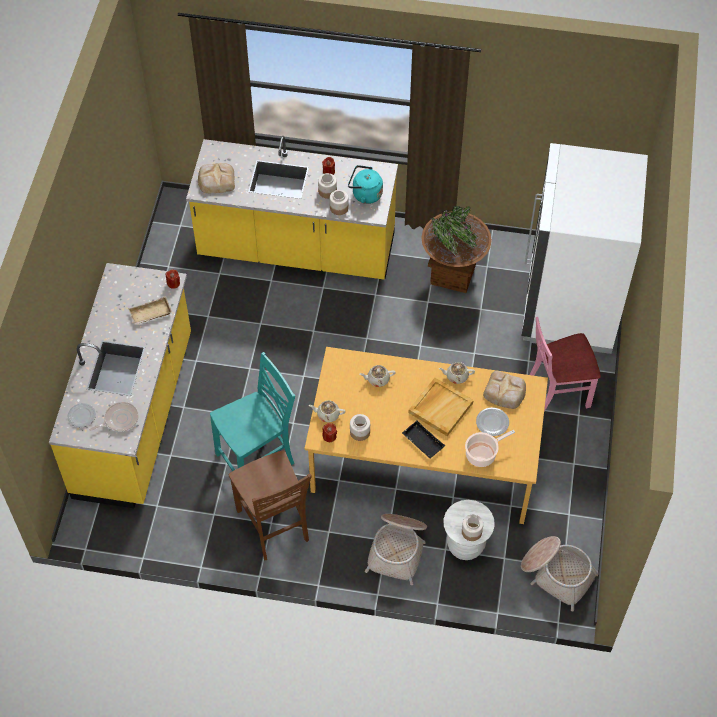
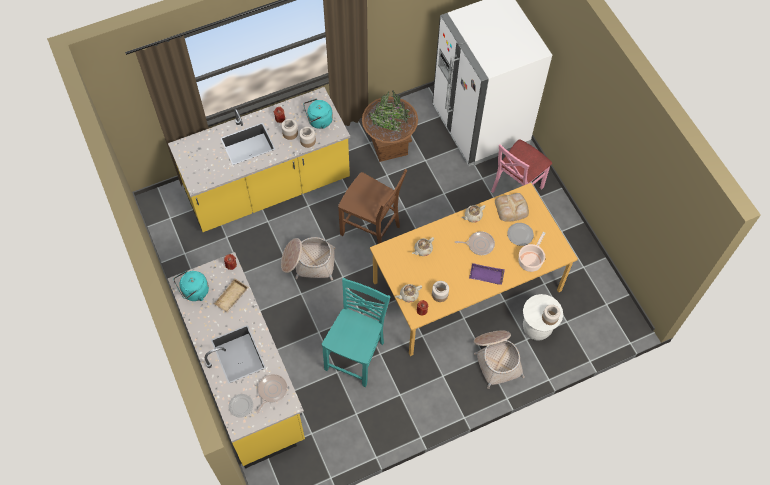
camera: 35 degrees left, 5 degrees up
bread [198,163,235,193] -> none
brown chair [229,450,312,560] -> brown chair moved to [338,169,407,244]
black tray [402,420,445,458] -> purple tray [469,263,505,285]
beige tray [409,378,473,436] -> frying pan [455,231,495,255]
basket [521,536,598,611] -> basket moved to [281,237,335,281]
none -> turquoise kettle [173,271,209,301]

